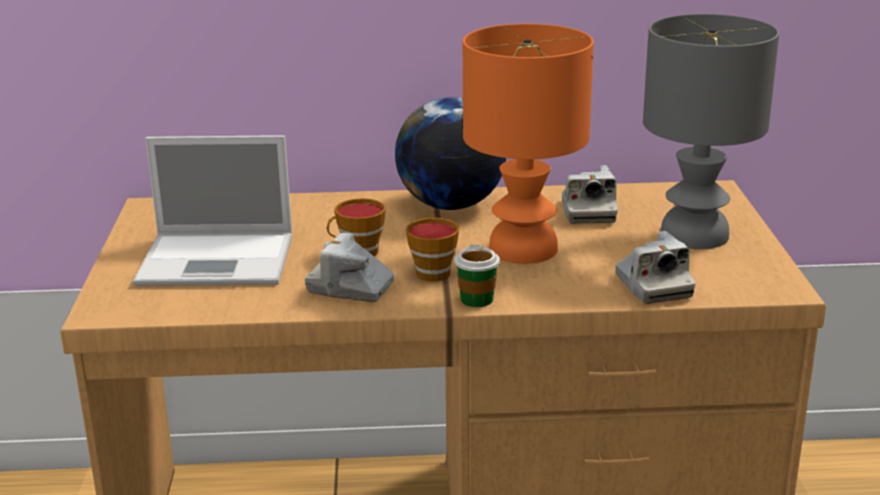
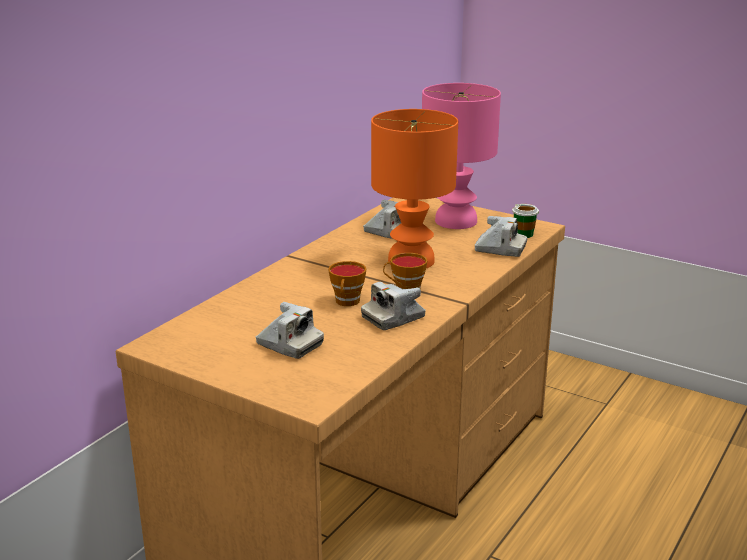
camera: 55 degrees left, 0 degrees up
laptop [133,135,292,286] -> camera [256,302,324,359]
globe [395,97,506,210] -> none
cup [454,244,500,307] -> cup moved to [512,204,539,238]
grey table lamp [643,14,779,249] -> pink table lamp [422,83,501,229]

